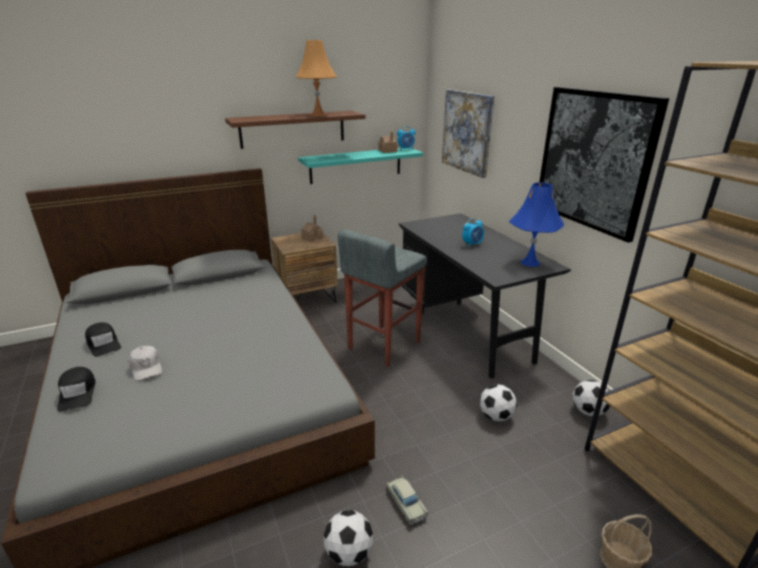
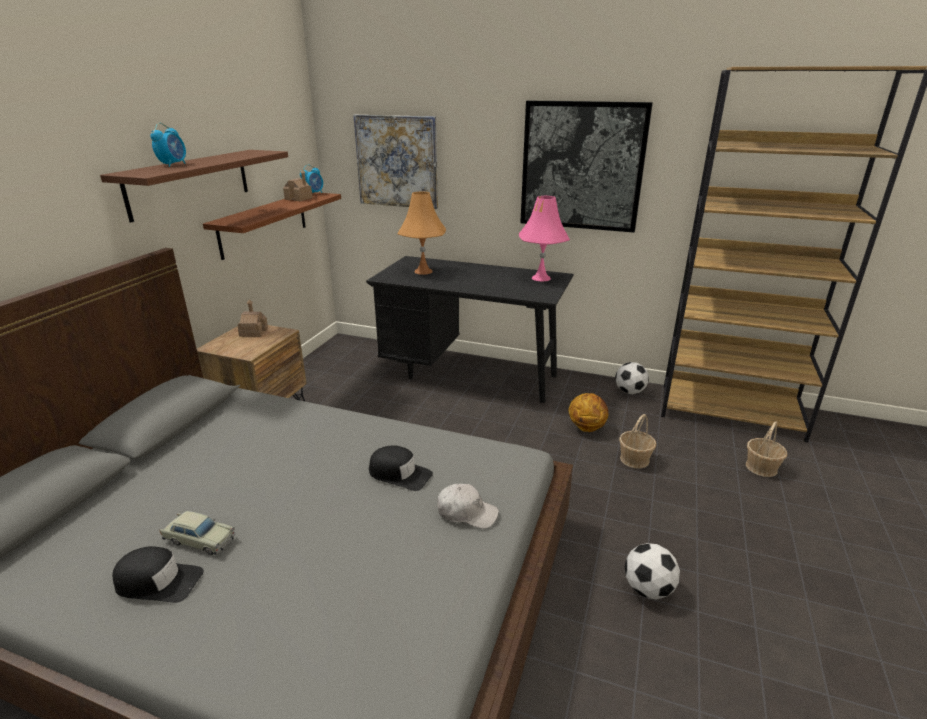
camera: 45 degrees left, 0 degrees up
black cap [57,367,96,412] -> black cap moved to [369,445,433,491]
white cap [129,346,162,381] -> white cap moved to [437,484,499,529]
orange table lamp [296,40,337,116] -> orange table lamp moved to [398,191,446,275]
turquoise shelf [298,148,423,184] -> brown shelf [203,192,341,260]
grey stool [338,230,427,367] -> none
beige toy car [386,475,428,525] -> beige toy car moved to [159,511,235,555]
alarm clock [462,218,484,248] -> alarm clock moved to [150,123,186,167]
football [480,384,517,421] -> basketball [568,393,609,432]
blue table lamp [509,182,565,267] -> pink table lamp [519,196,570,281]
none -> basket [619,414,657,469]

